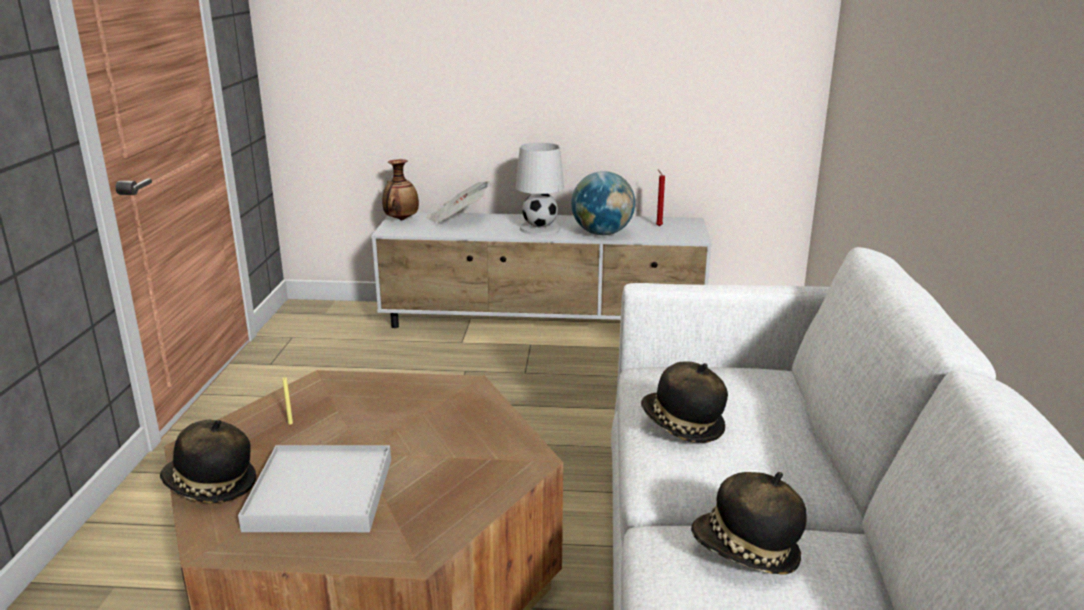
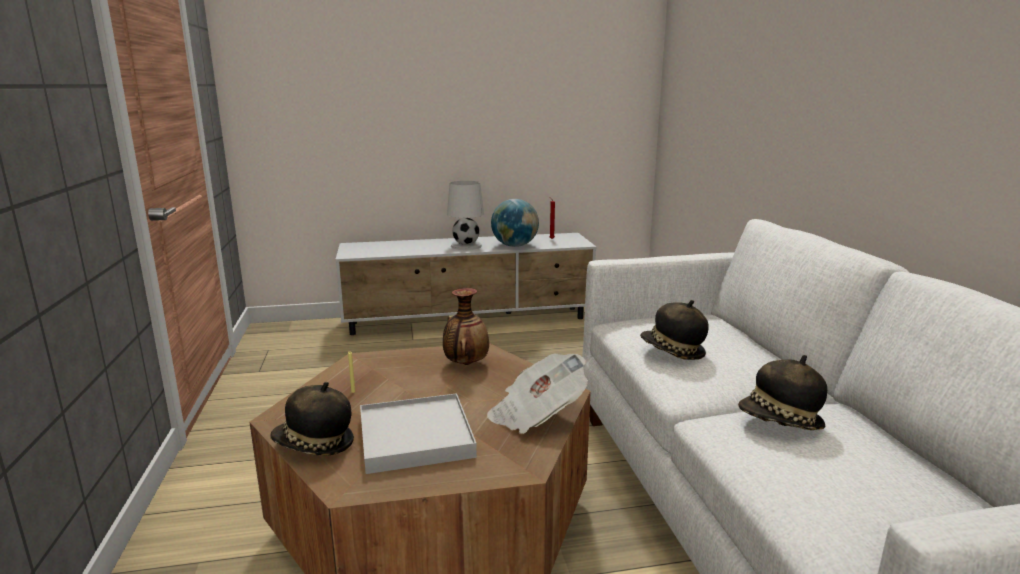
camera: 15 degrees left, 5 degrees down
vase [382,159,419,220] -> vase moved to [443,288,489,365]
newspaper [427,181,491,223] -> newspaper moved to [487,353,588,434]

